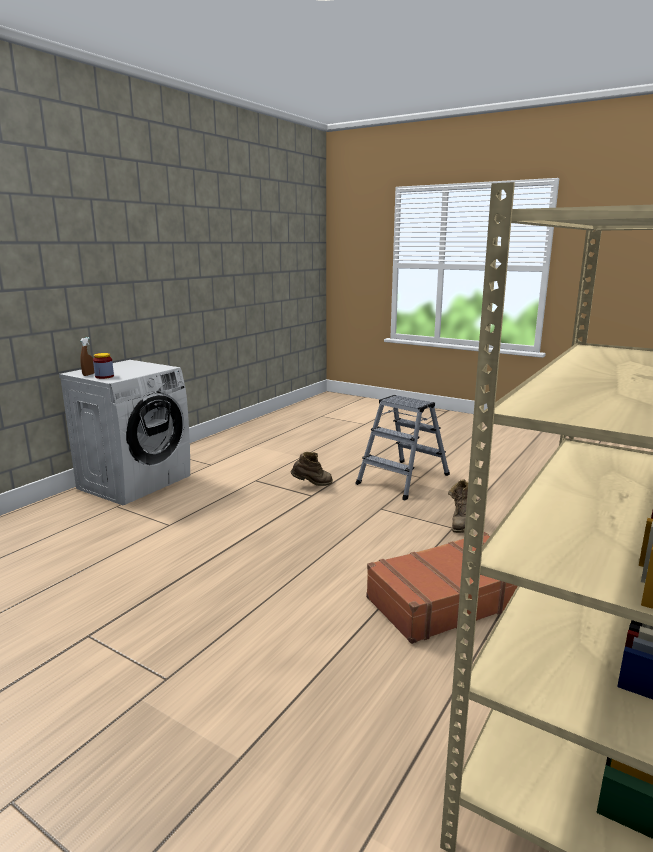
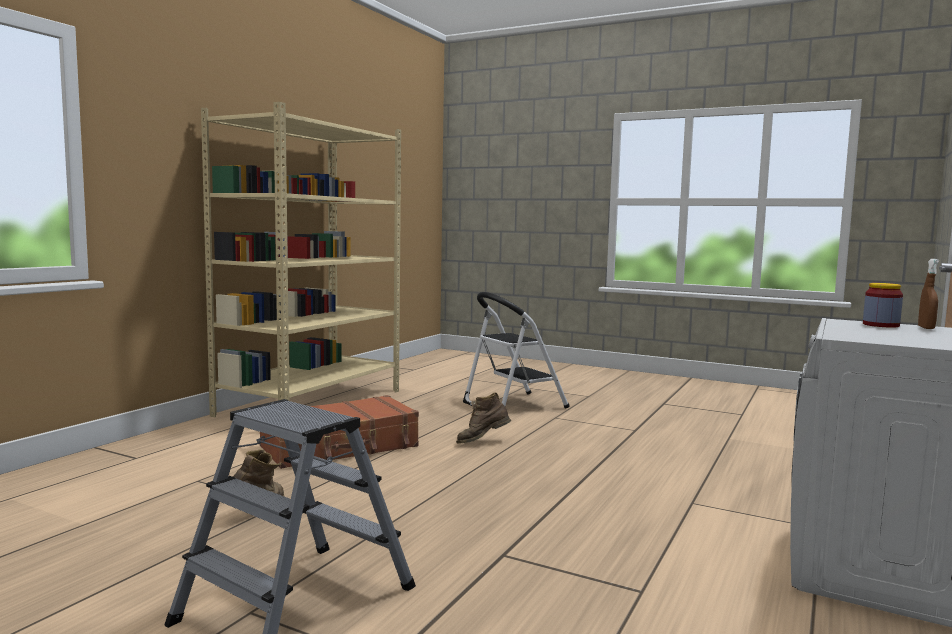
camera: 175 degrees right, 10 degrees down
brown boot [291,452,333,486] -> brown boot moved to [456,392,511,443]
none -> step ladder [463,292,570,408]

